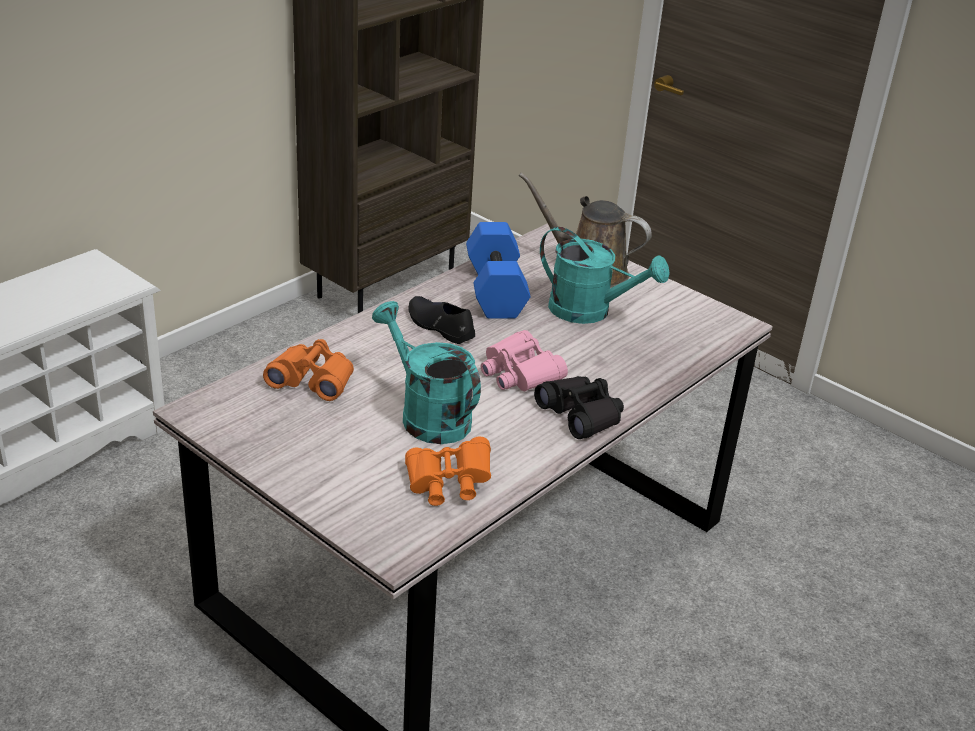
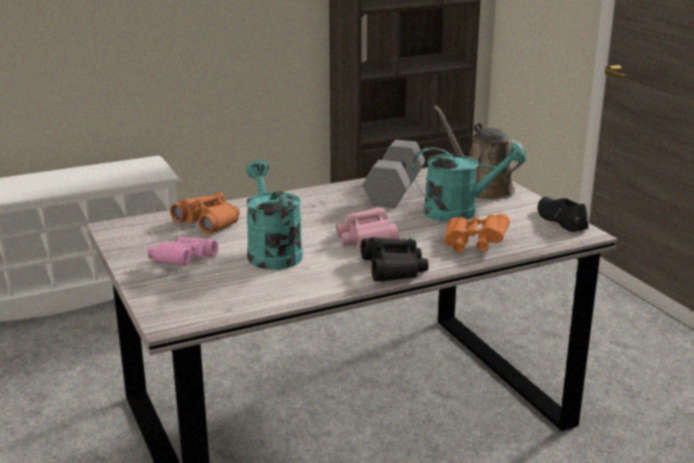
camera: 25 degrees right, 10 degrees down
orange binoculars [405,436,491,506] -> orange binoculars moved to [444,214,510,253]
black shoe [409,296,475,344] -> black shoe moved to [538,197,589,232]
blue dumbbell [466,222,531,319] -> grey dumbbell [363,140,425,208]
turquoise watering can [540,227,669,324] -> turquoise watering can turned 60 degrees counterclockwise [412,143,526,222]
none -> pink binoculars [147,237,218,266]

